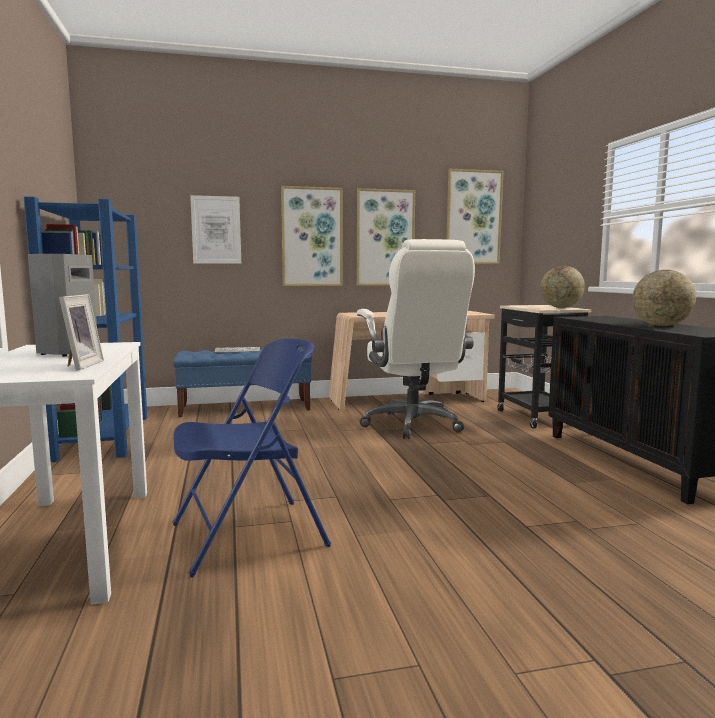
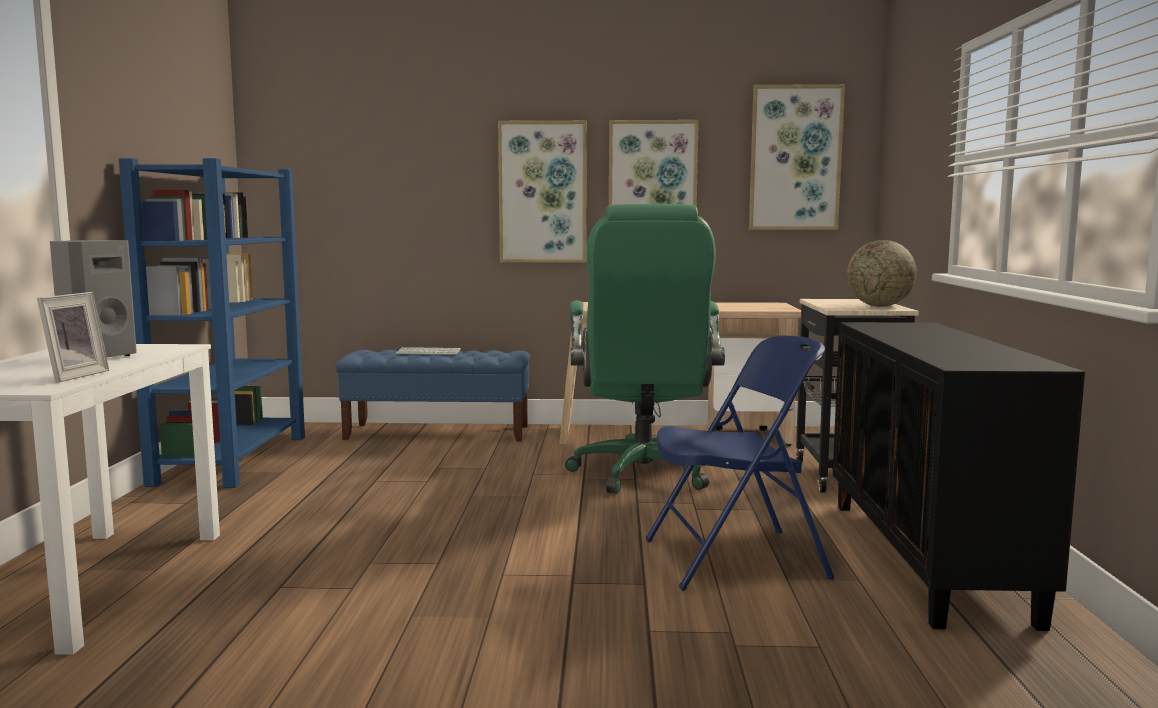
camera: 15 degrees right, 0 degrees up
blue chair [172,339,331,577] -> blue chair moved to [646,336,834,591]
picture [190,195,241,264] -> none
white office chair [357,239,475,439] -> green office chair [565,204,725,494]
globe [632,270,696,326] -> none

